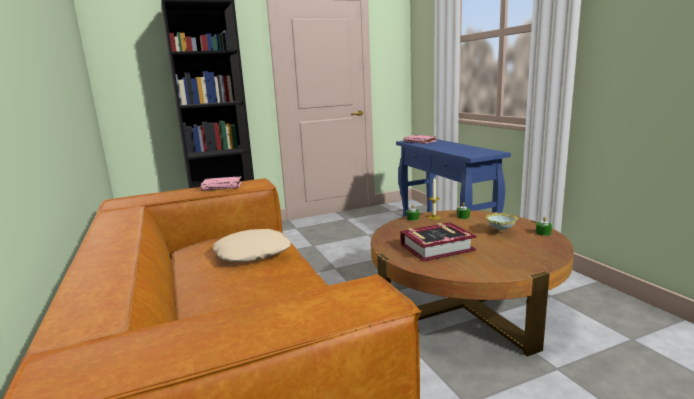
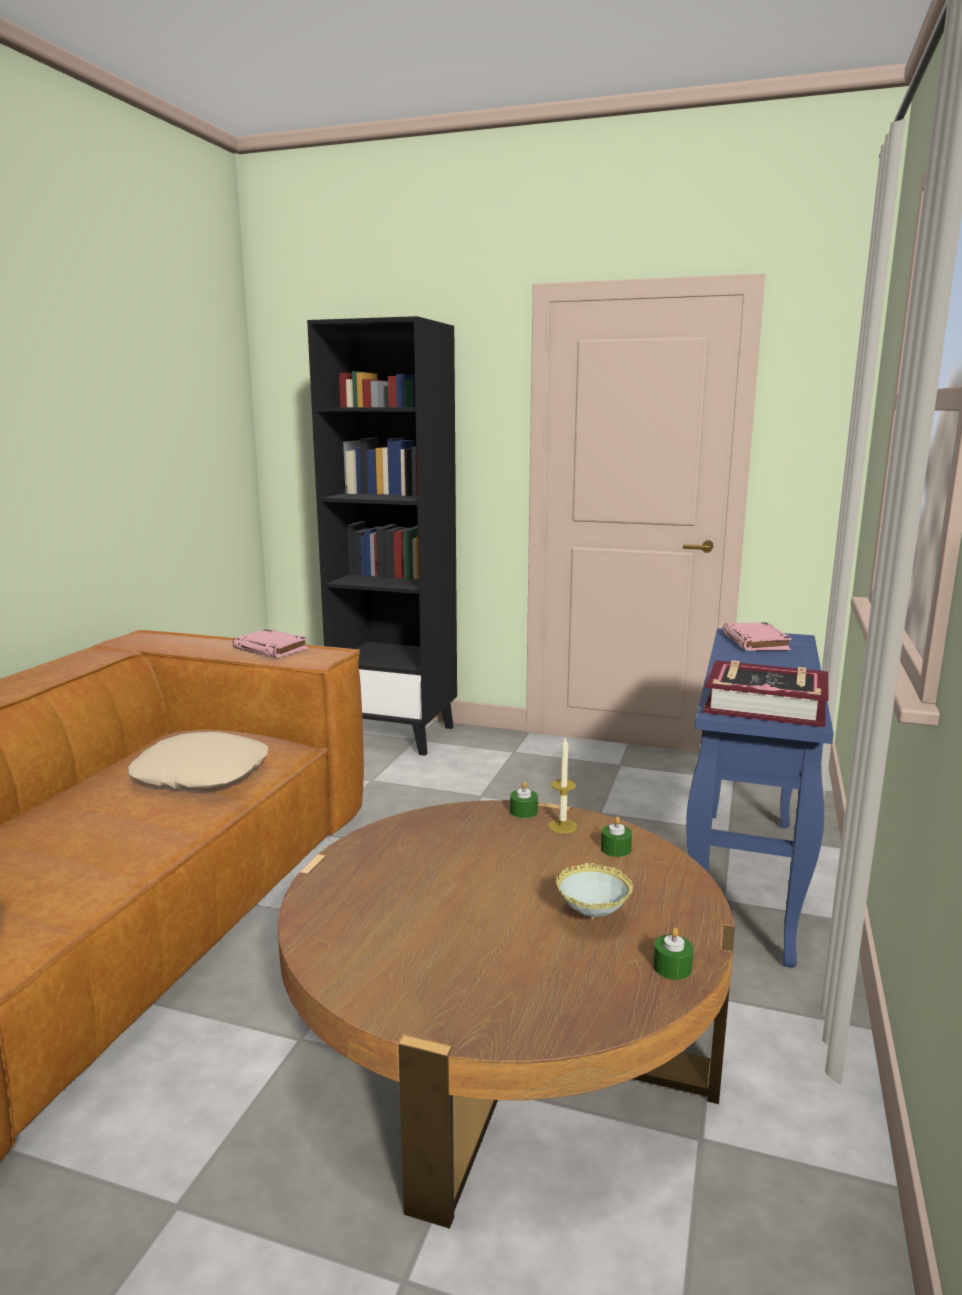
camera: 40 degrees right, 0 degrees up
book [401,222,476,261] -> book moved to [703,660,829,727]

